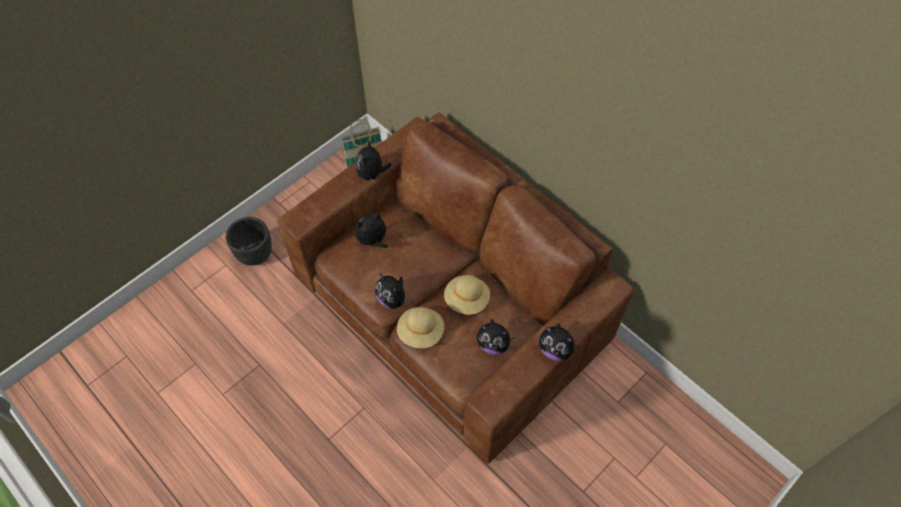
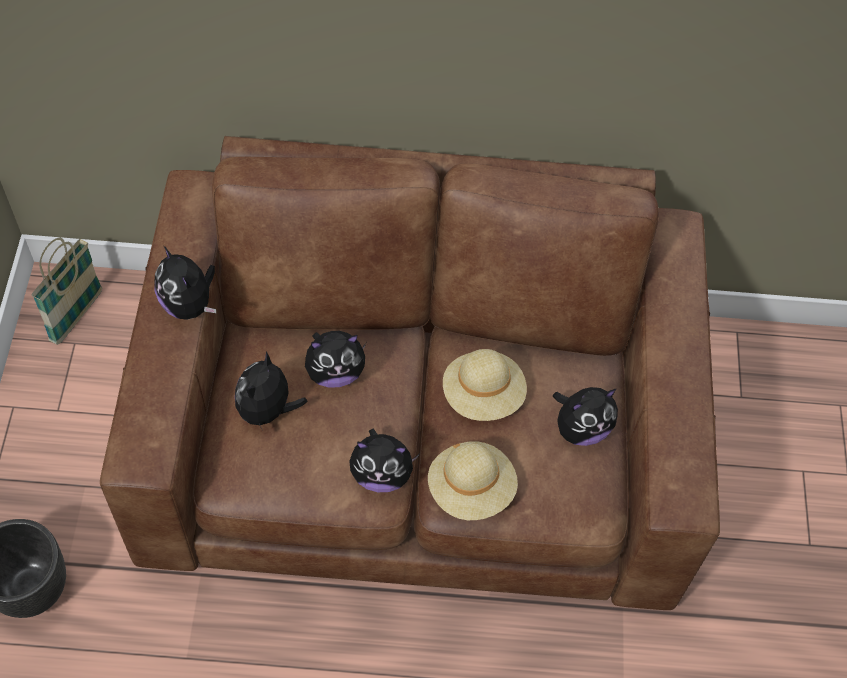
camera: 45 degrees left, 0 degrees up
plush toy [539,323,580,361] -> plush toy moved to [305,331,366,388]

